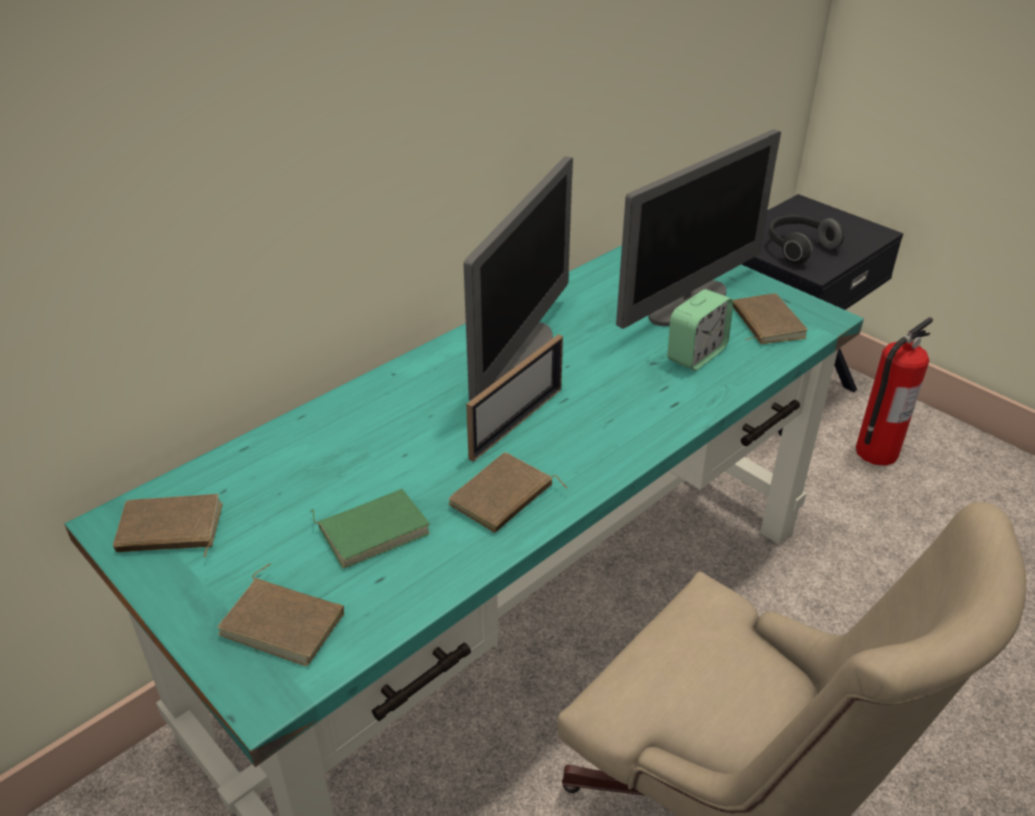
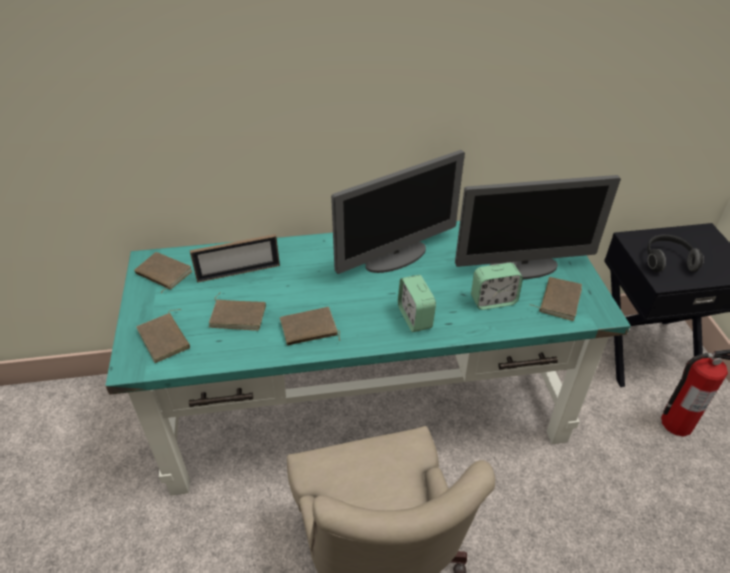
camera: 35 degrees right, 5 degrees up
green book [311,489,430,568] -> brown book [209,292,266,331]
picture frame [466,334,563,462] -> picture frame moved to [190,234,280,283]
none -> alarm clock [398,275,436,332]

